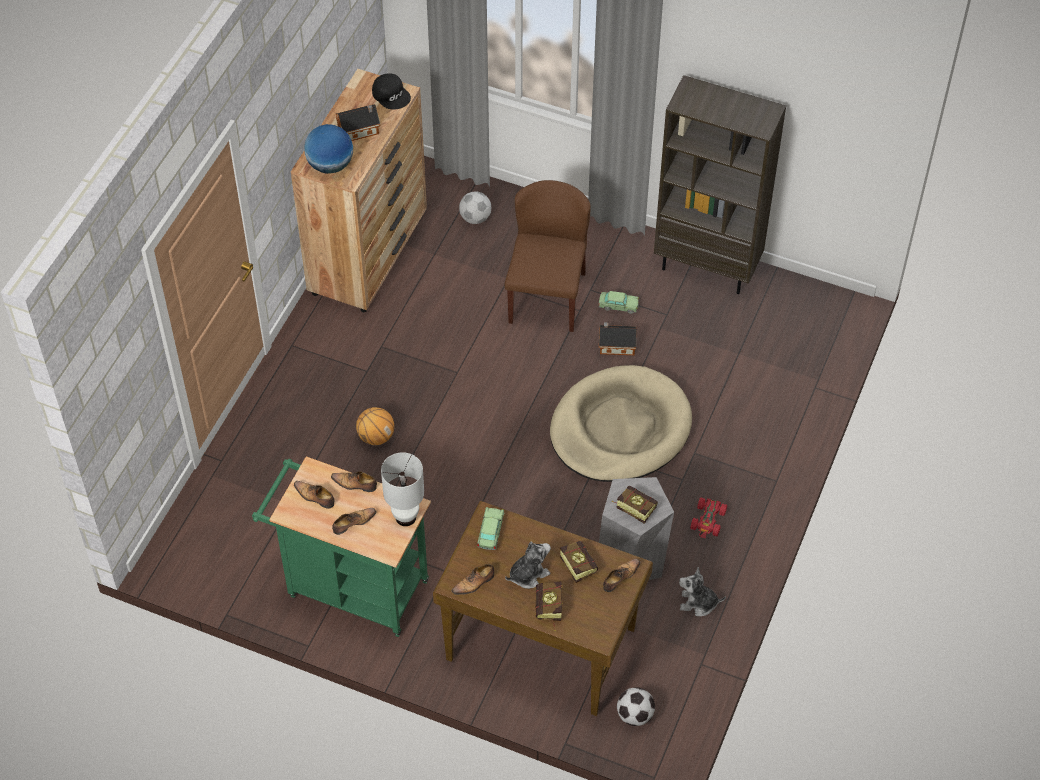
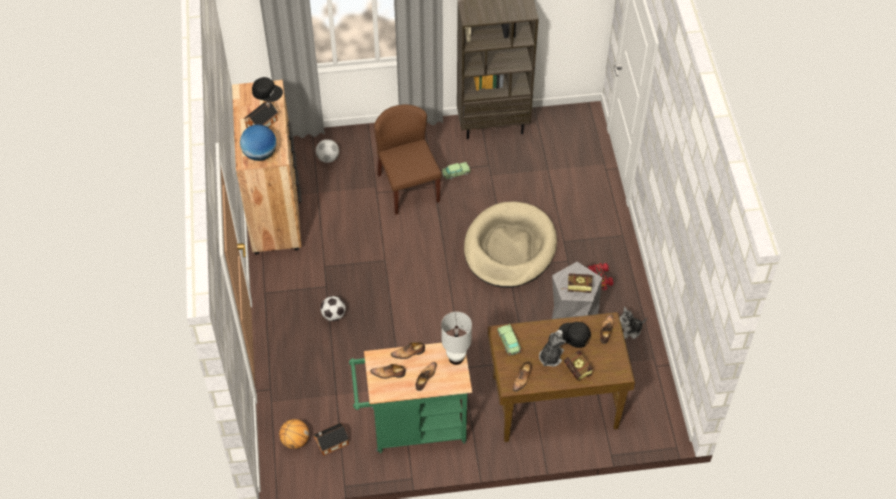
camera: 30 degrees left, 0 degrees up
basketball [356,407,394,445] -> basketball moved to [279,419,309,449]
book [560,541,598,583] -> black cap [558,322,591,348]
toy house [599,323,637,356] -> toy house moved to [314,423,349,456]
football [617,687,655,726] -> football moved to [320,296,346,321]

